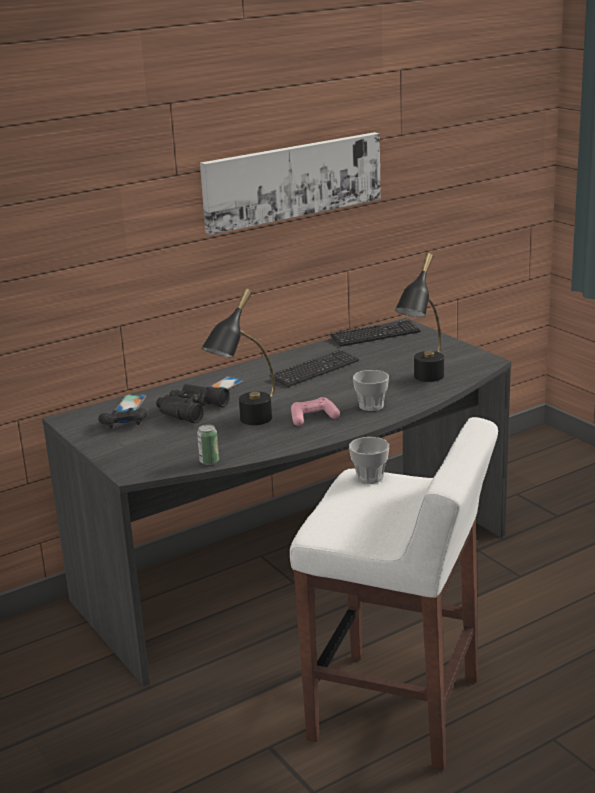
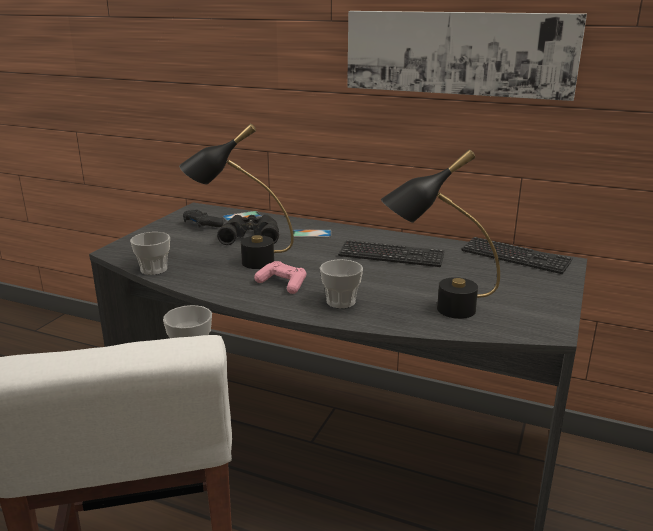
camera: 55 degrees right, 0 degrees up
can [197,424,219,465] -> cup [130,232,170,275]

